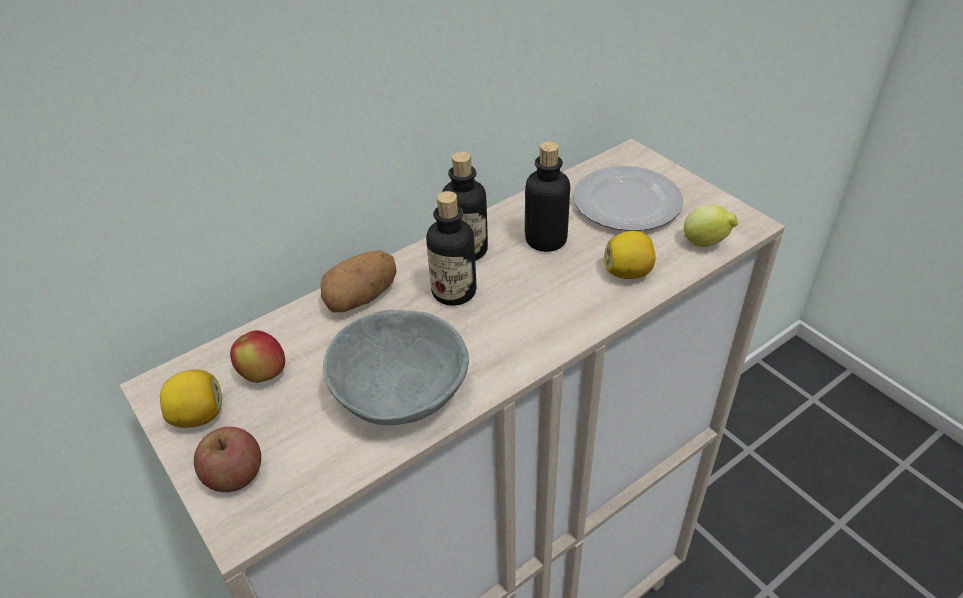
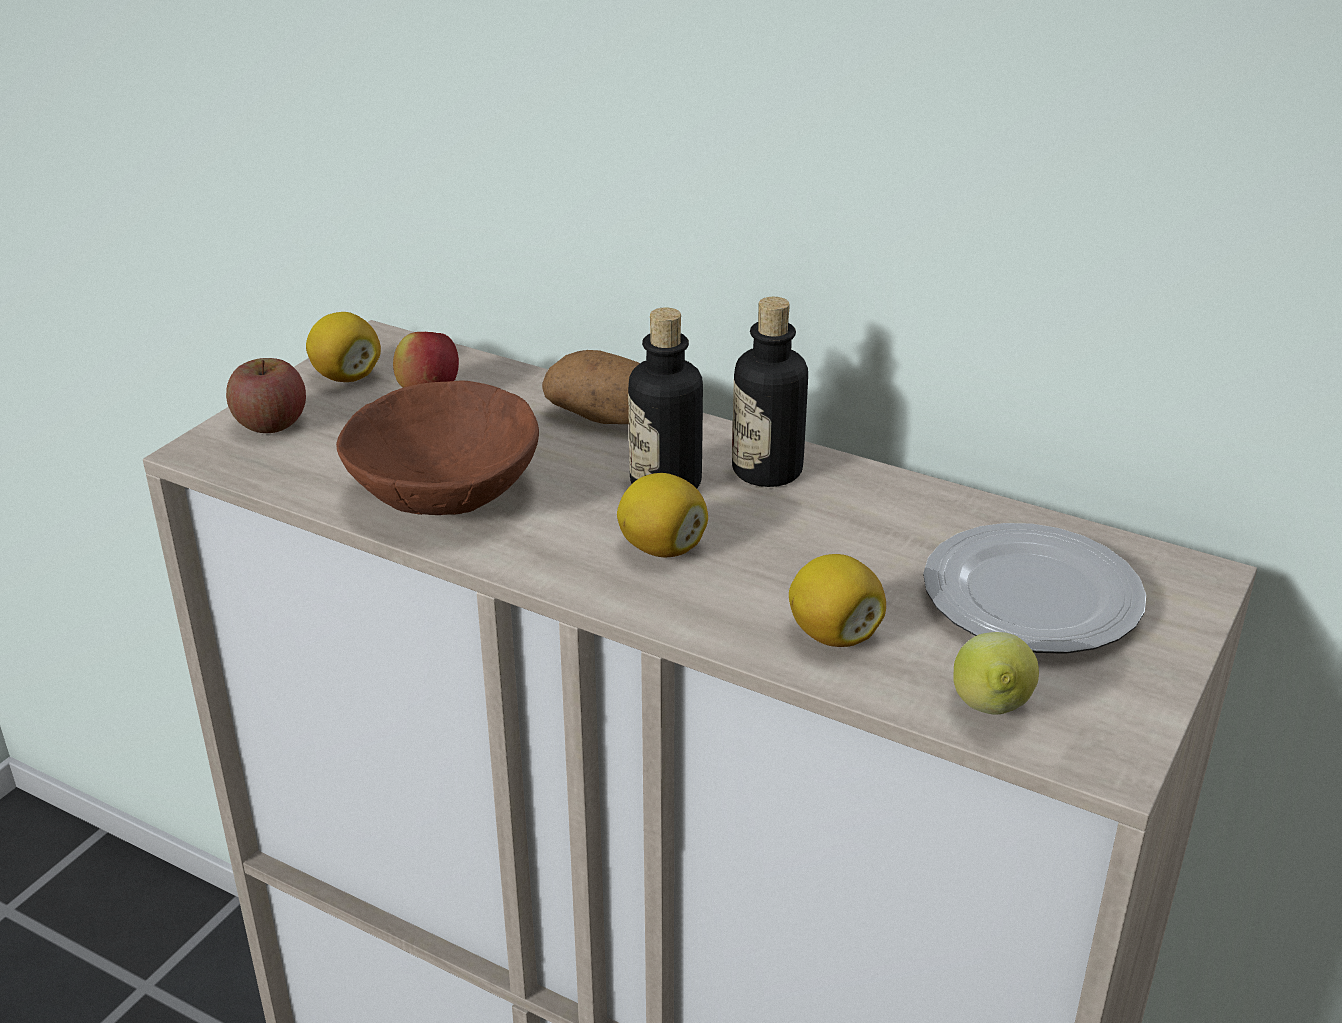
camera: 65 degrees right, 10 degrees down
grey bowl [323,309,469,425] -> brown bowl [336,381,539,515]
bottle [525,141,570,252] -> none
none -> lemon [617,473,708,557]

